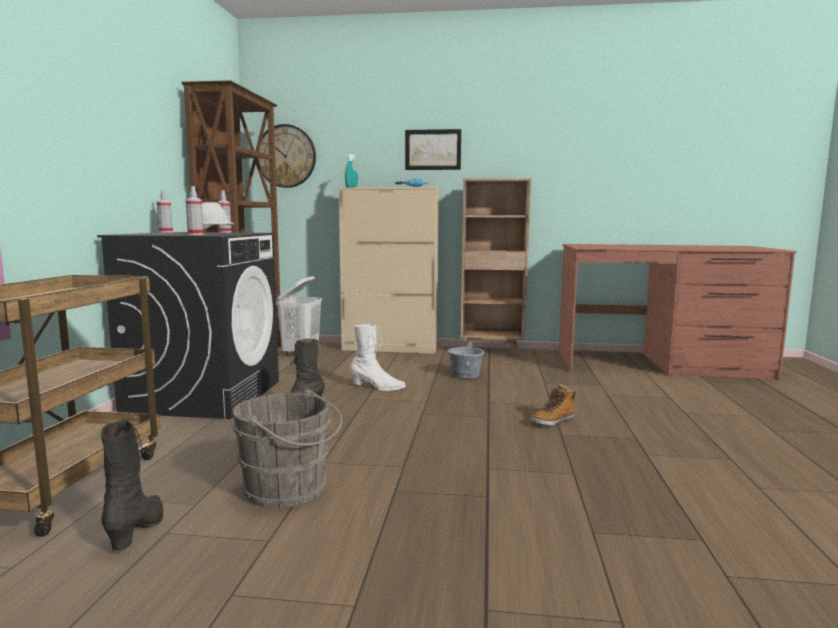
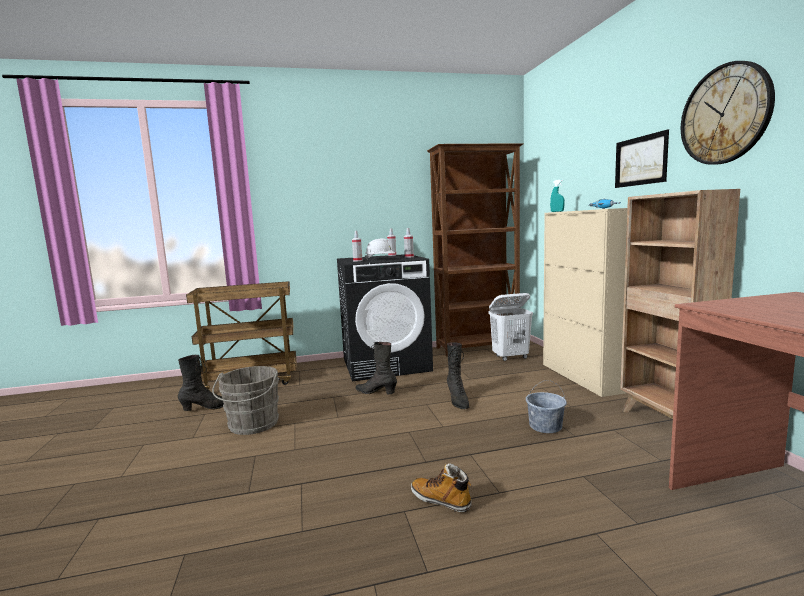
camera: 70 degrees right, 0 degrees up
wall clock [258,124,316,188] -> wall clock moved to [681,61,775,165]
white boot [350,324,406,391] -> black boot [447,342,469,410]

